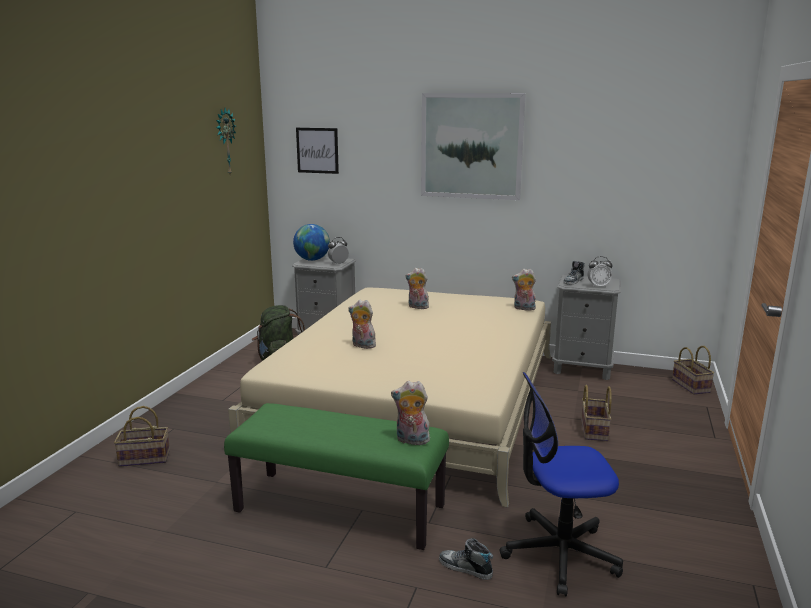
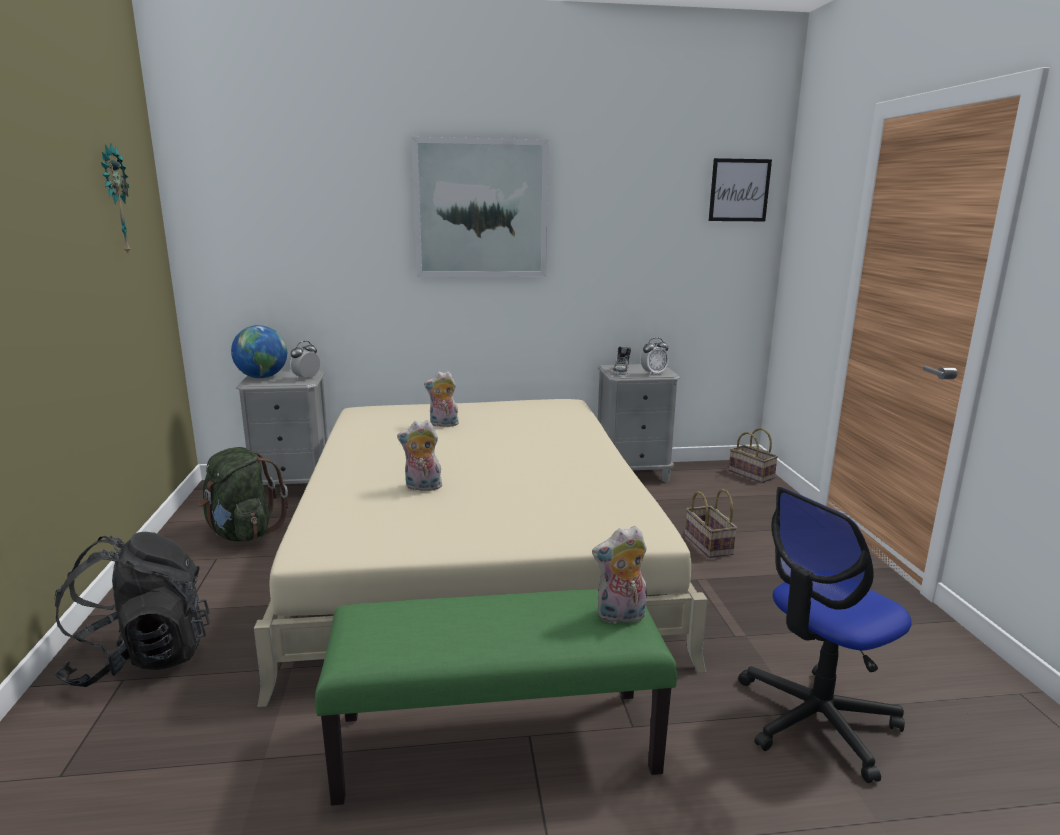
camera: 25 degrees left, 0 degrees up
basket [114,406,170,467] -> none
picture [296,128,339,174] -> picture moved to [709,158,772,221]
shoe [439,538,493,580] -> none
plush toy [512,269,536,311] -> none
none -> black backpack [54,532,210,687]

